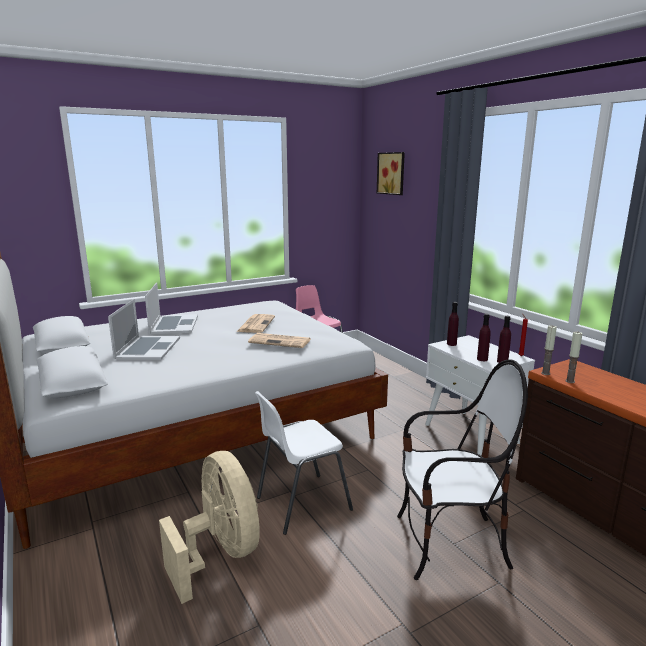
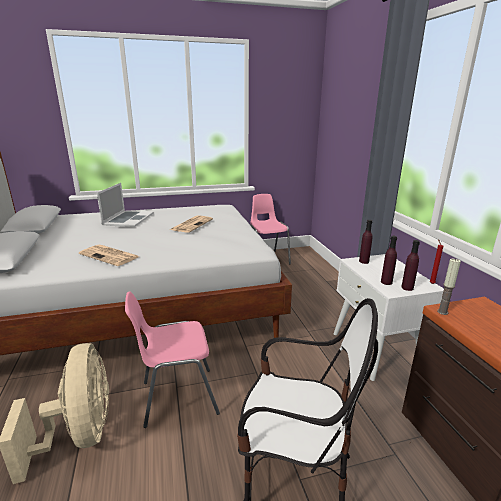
camera: 15 degrees right, 5 degrees up
laptop [108,299,180,360] -> none
newspaper [248,333,311,348] -> newspaper moved to [79,245,139,266]
white chair [255,391,353,535] -> pink chair [125,291,220,428]
picture [377,152,405,195] -> none
candle [565,332,582,383] -> none

